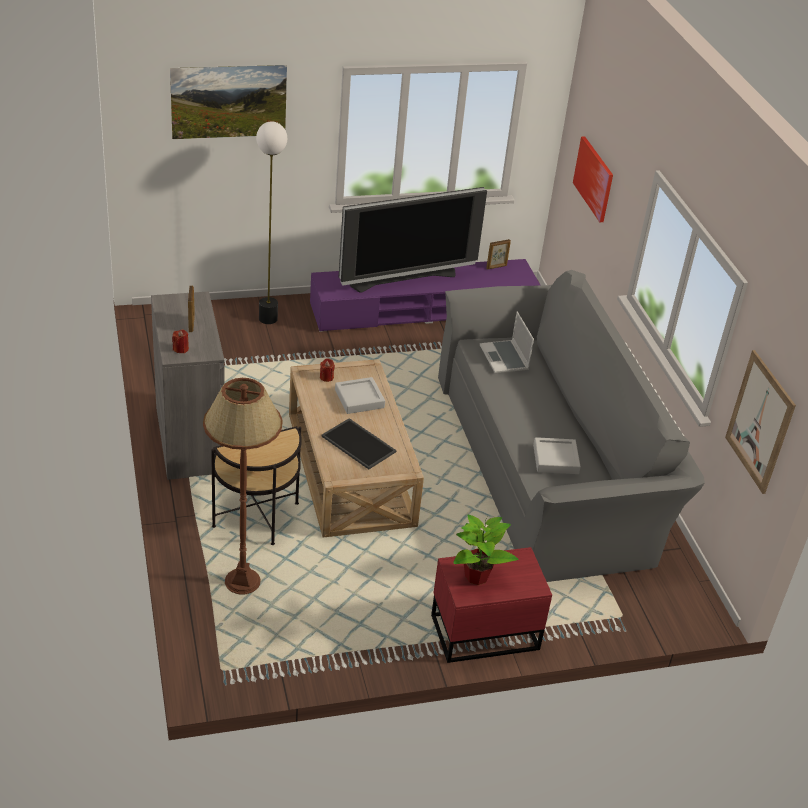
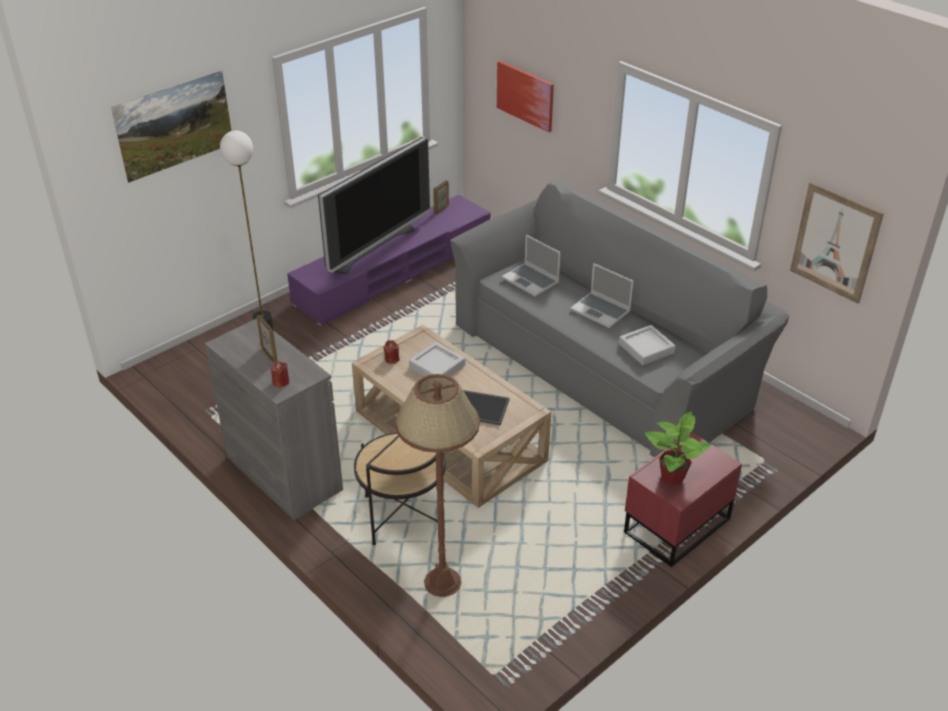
camera: 25 degrees left, 0 degrees up
none -> laptop [570,263,634,328]

